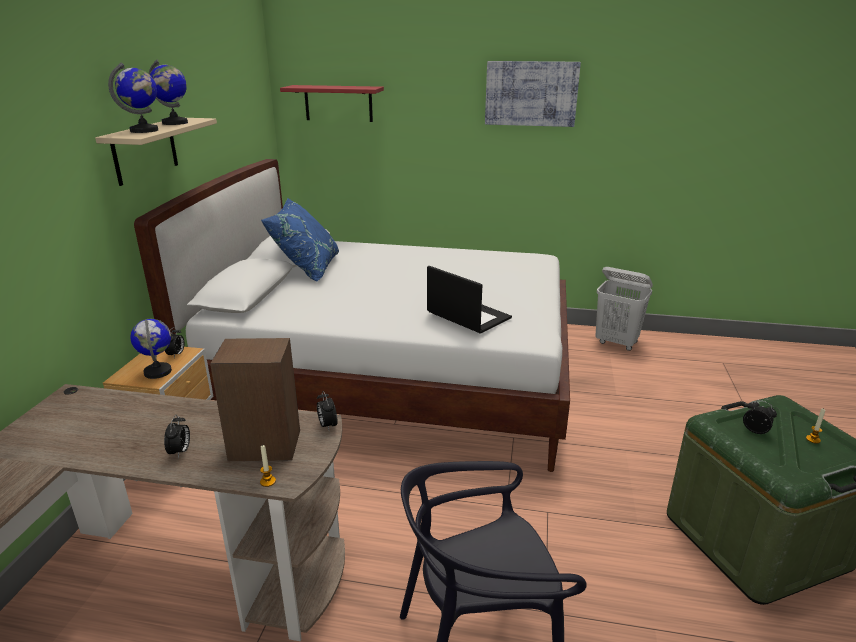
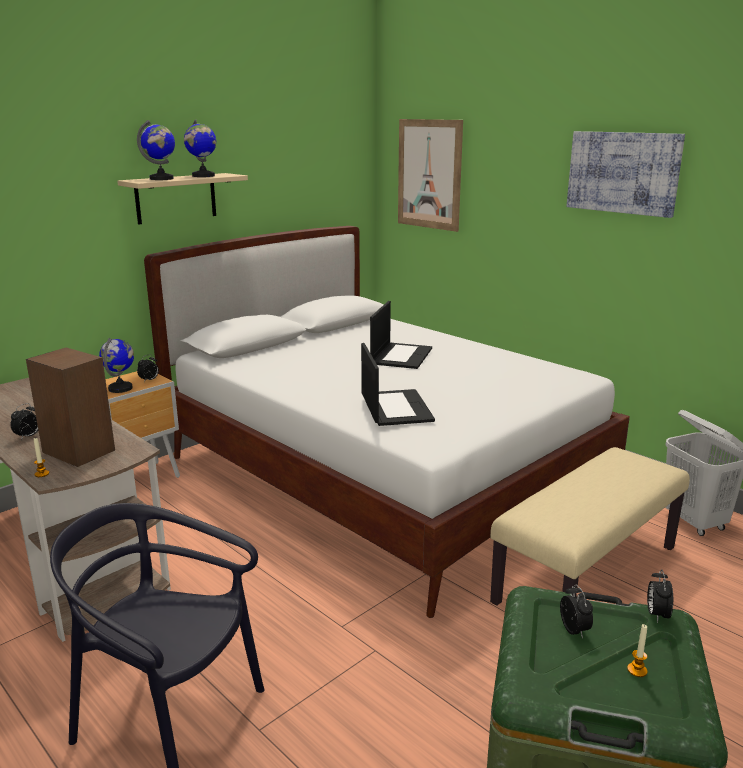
camera: 35 degrees right, 5 degrees down
blue pillow [261,198,339,281] -> none
red shelf [280,85,384,122] -> picture [398,119,463,232]
alarm clock [317,391,337,432] -> alarm clock moved to [647,569,673,623]
none -> laptop [370,301,432,369]
none -> beige bench [490,447,690,606]

